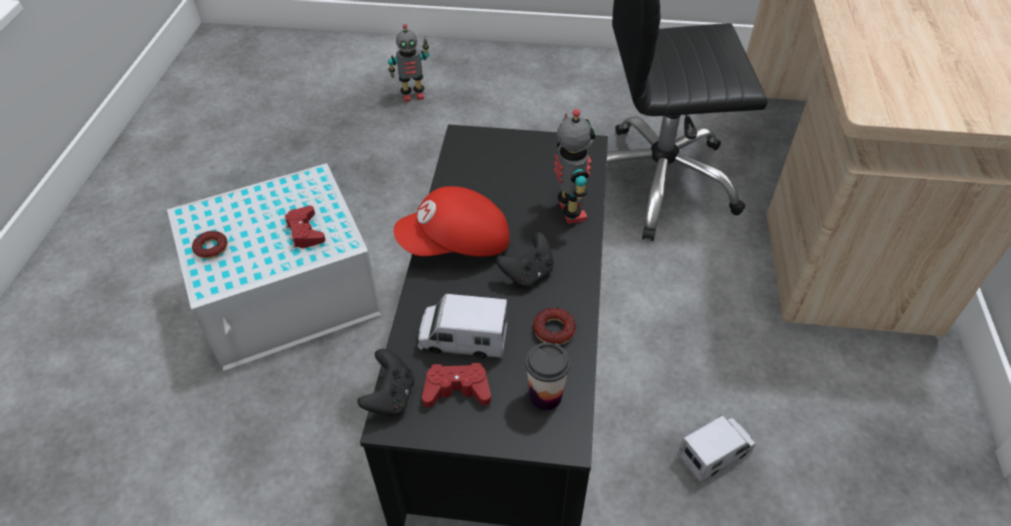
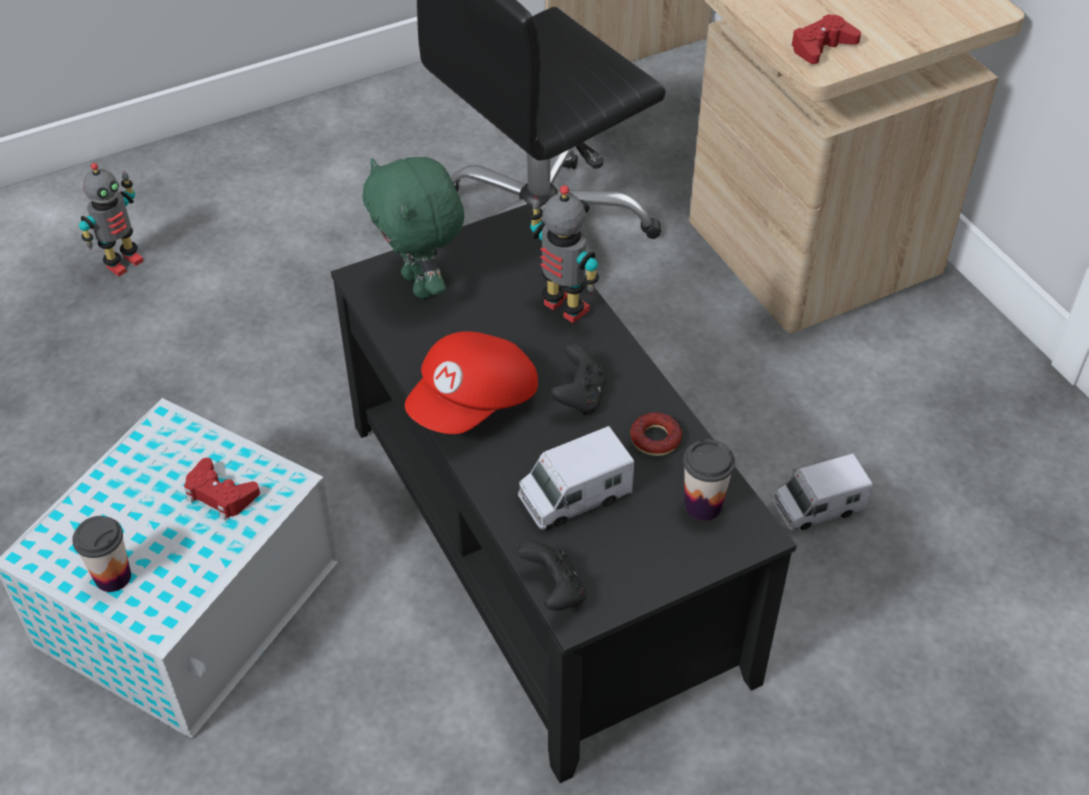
camera: 35 degrees left, 0 degrees up
donut [192,231,228,259] -> cup [72,516,131,592]
red game controller [422,363,491,407] -> red game controller moved to [791,14,861,64]
toy truck [678,414,755,483] -> toy truck turned 135 degrees counterclockwise [773,453,873,531]
none -> green plush toy [362,157,465,299]

